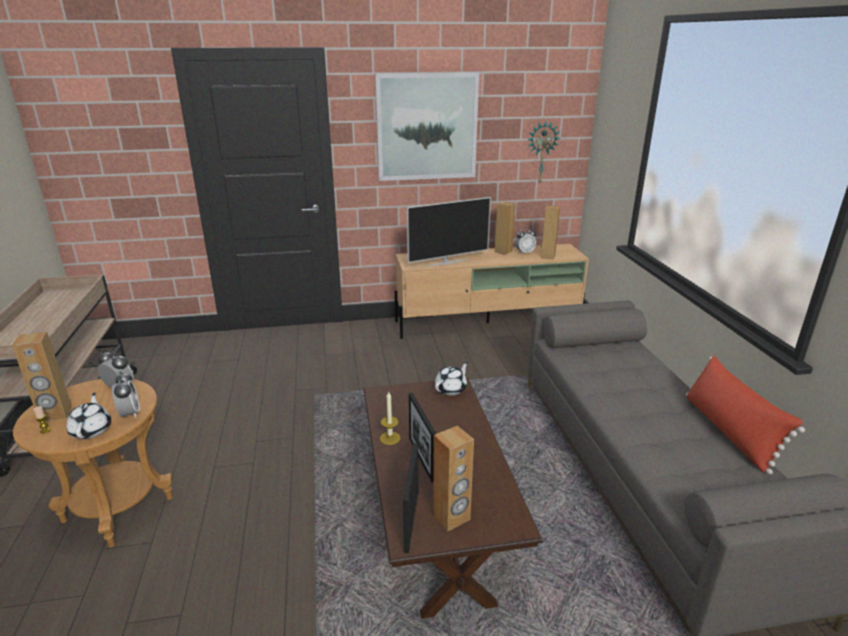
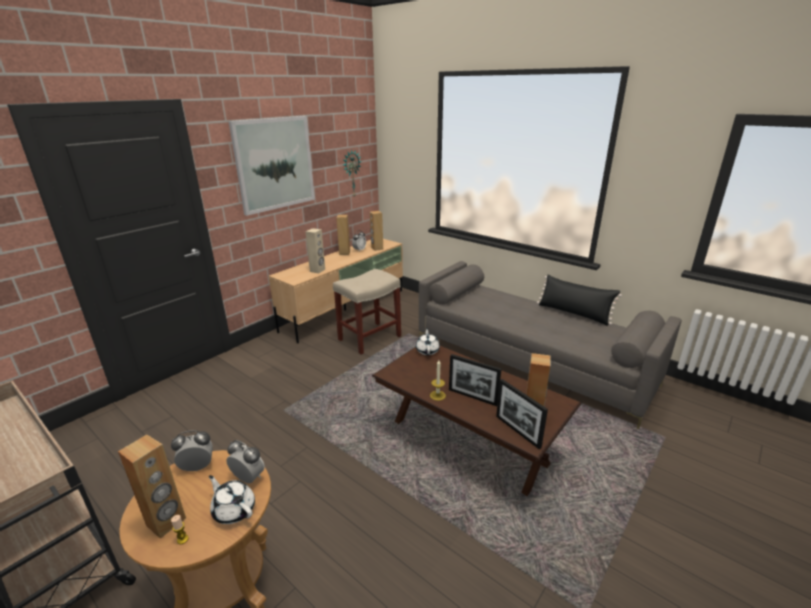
camera: 40 degrees left, 0 degrees up
television [407,197,491,266] -> beige speaker [305,228,325,273]
red pillow [686,355,805,475] -> black pillow [537,275,622,326]
none -> beige stool [333,269,401,355]

